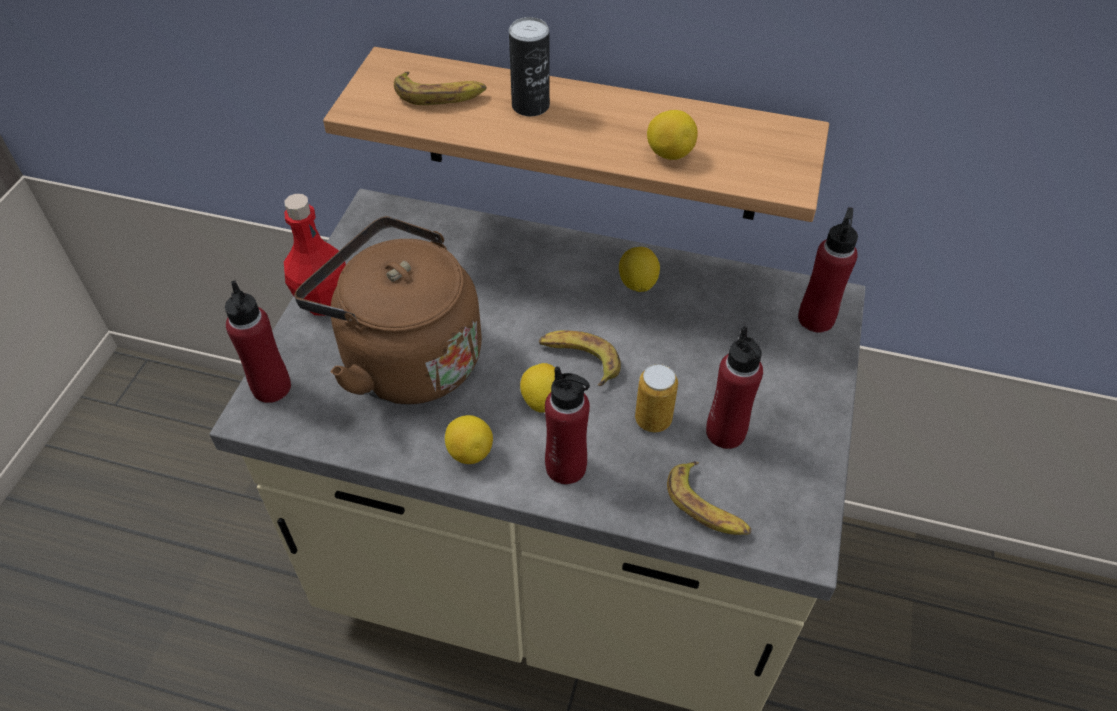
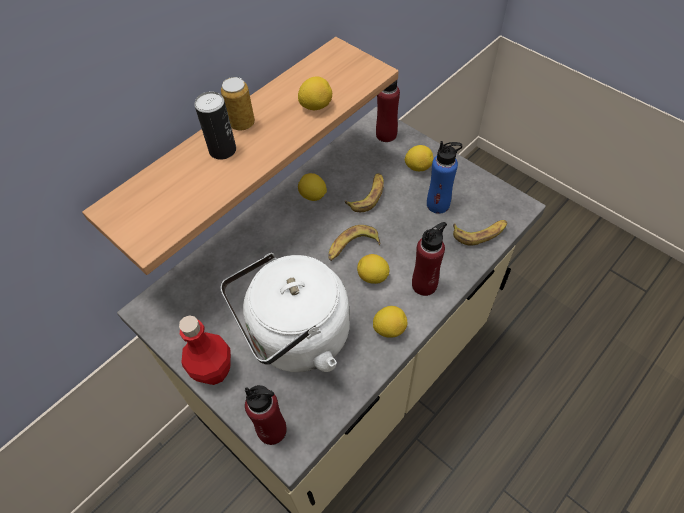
camera: 60 degrees left, 5 degrees up
brown kettle [294,216,482,405] -> white kettle [221,253,350,372]
banana [394,71,487,105] -> banana moved to [345,173,384,212]
can [635,364,678,432] -> can moved to [221,77,255,130]
red bottle [706,327,763,449] -> blue bottle [427,141,462,214]
none -> lemon [405,145,433,171]

